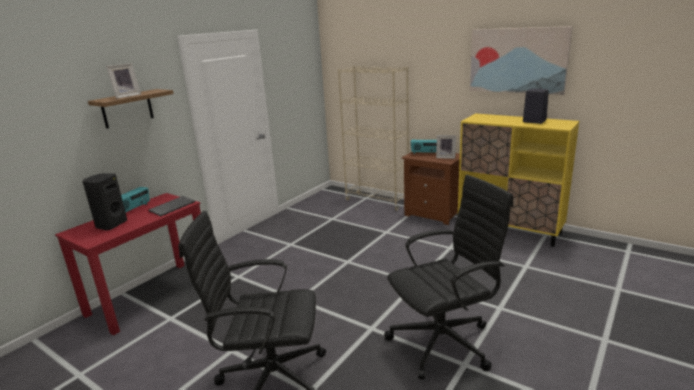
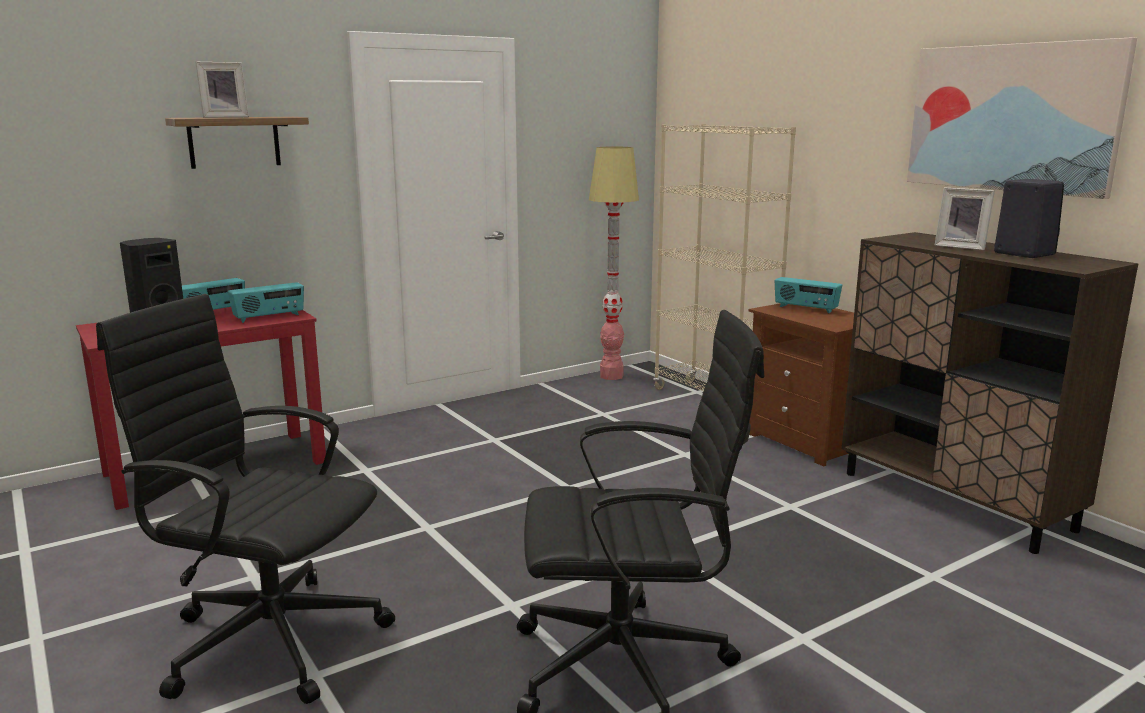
camera: 20 degrees right, 5 degrees down
keyboard [148,196,195,216] -> radio [228,282,304,323]
picture frame [436,135,456,159] -> picture frame moved to [934,187,995,250]
yellow cabinet [458,113,579,247] -> brown cabinet [842,232,1139,554]
none -> floor lamp [589,146,639,380]

